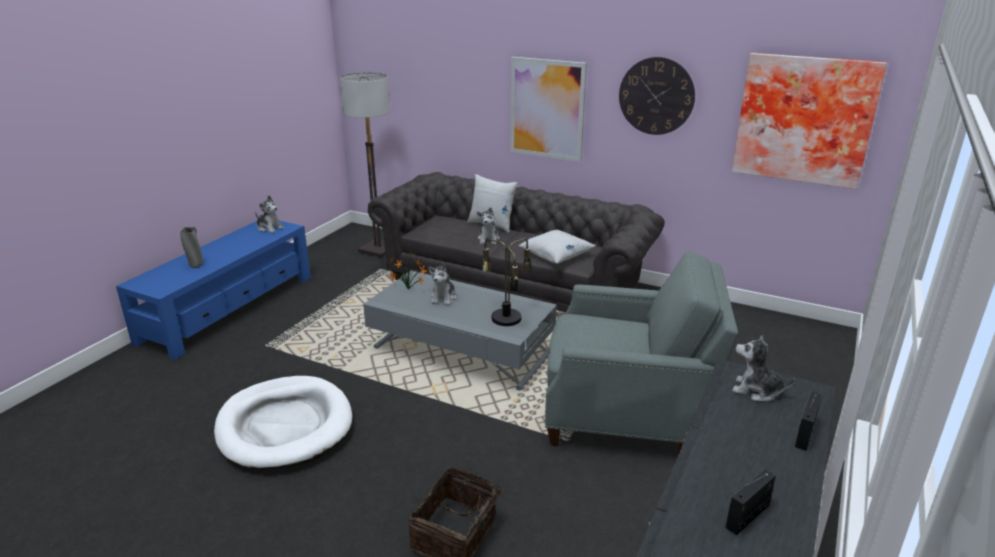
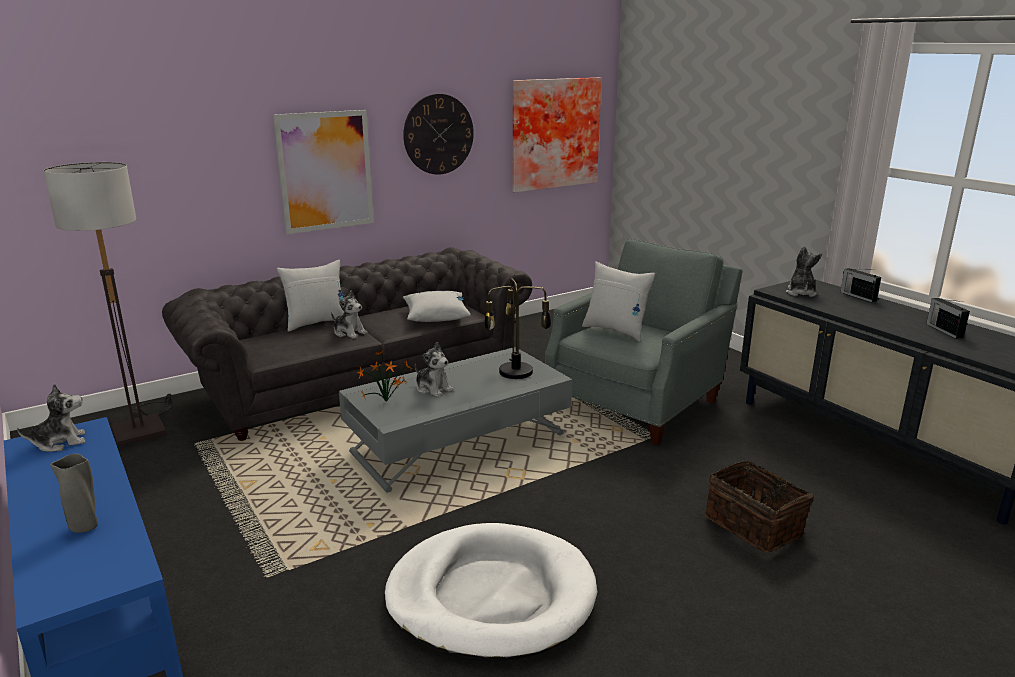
camera: 60 degrees left, 5 degrees down
plush toy [732,335,795,402] -> plush toy turned 135 degrees clockwise [786,246,822,297]
none -> grey pillow [582,261,655,342]

